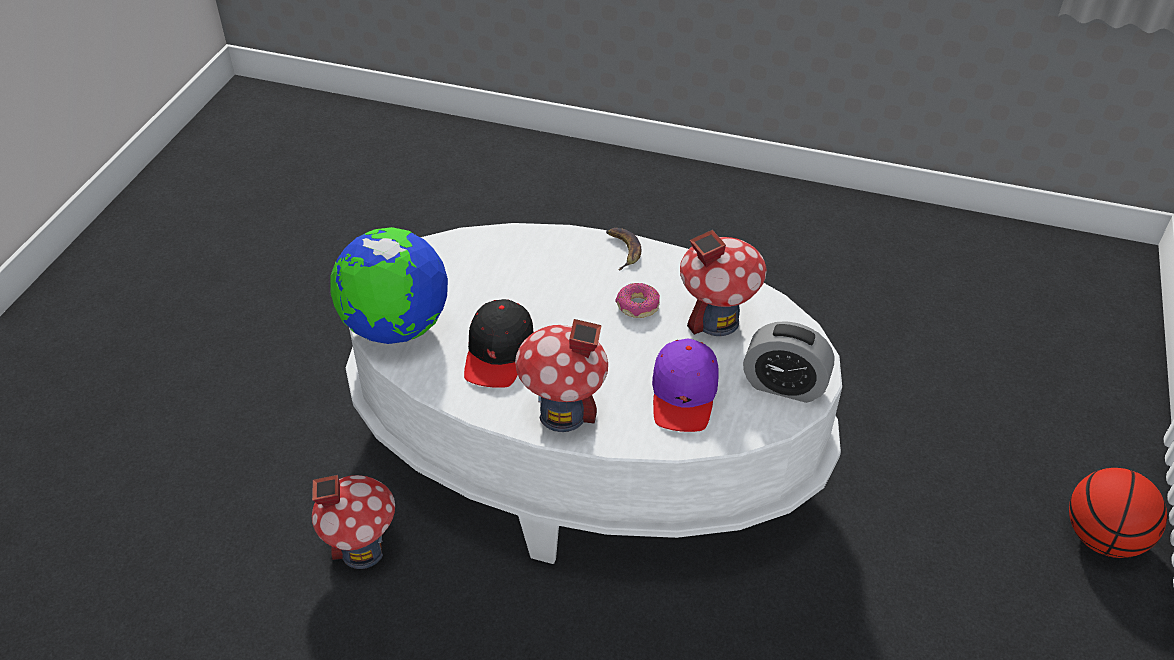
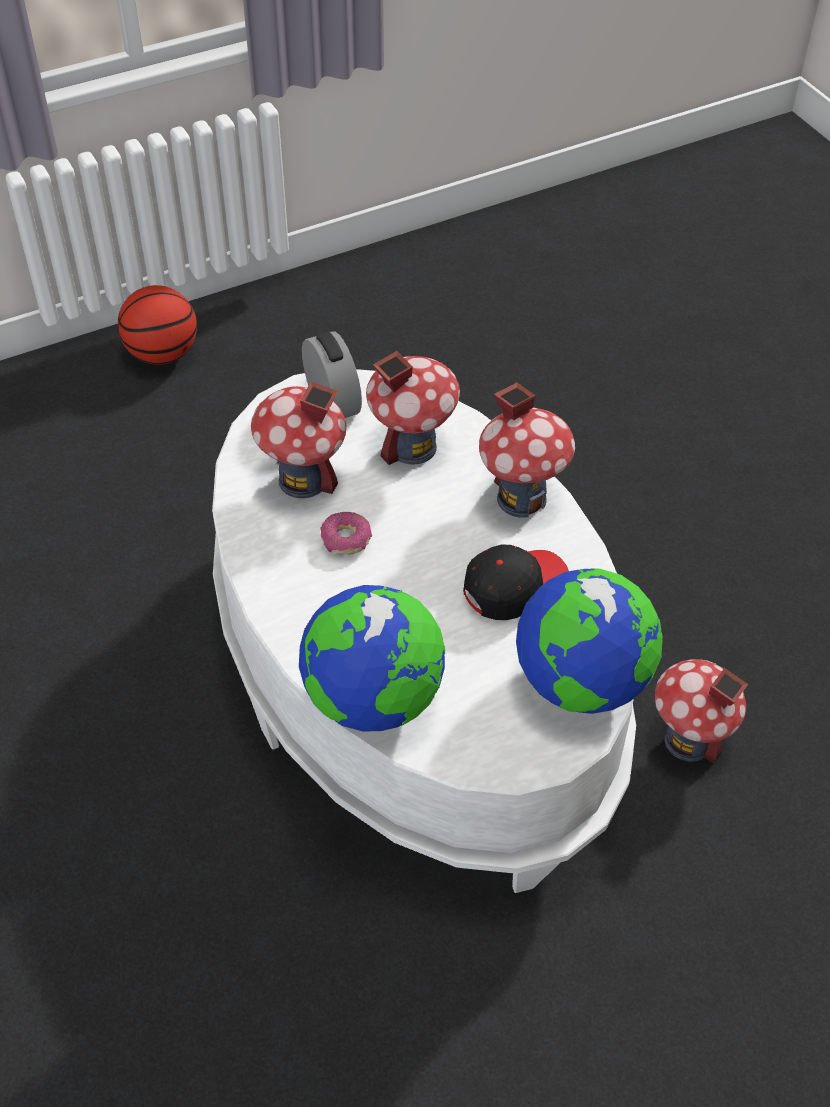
camera: 135 degrees left, 5 degrees up
banana [606,228,641,270] -> none
purple cap [652,339,719,432] -> toy house [366,351,460,465]
none -> globe [299,585,445,732]

